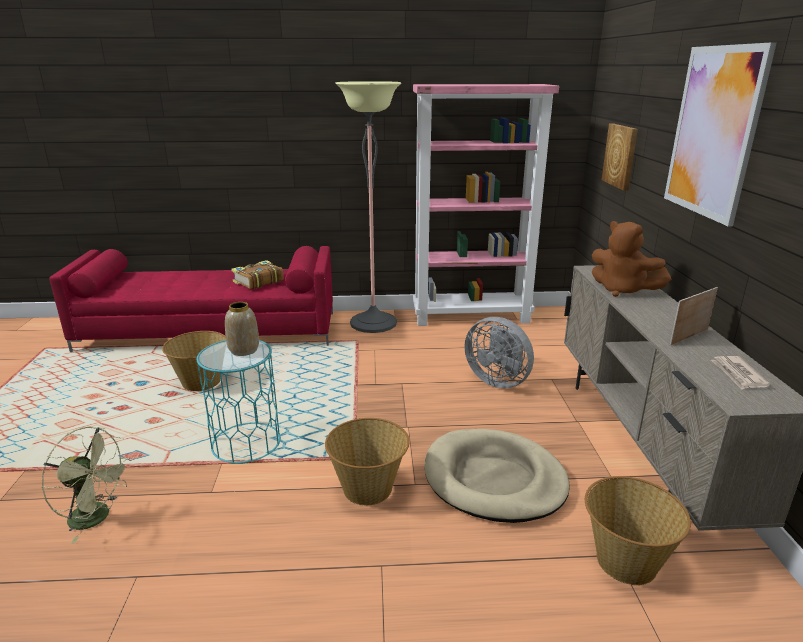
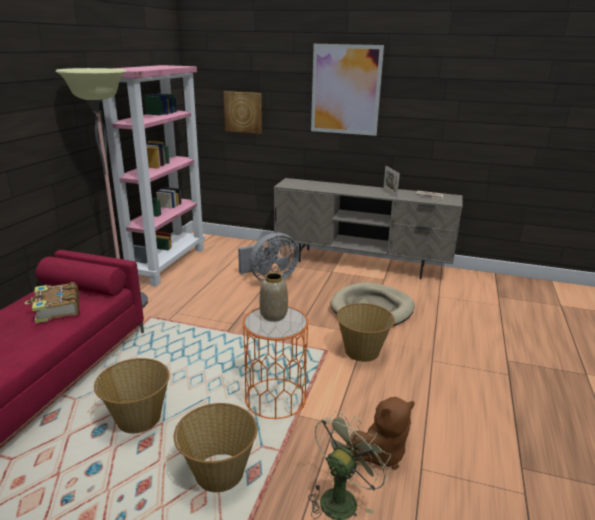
camera: 70 degrees left, 0 degrees up
turquoise side table [197,340,281,464] -> orange side table [243,306,309,419]
basket [585,476,691,585] -> basket moved to [174,403,257,492]
brown plush toy [592,221,671,297] -> brown plush toy moved to [346,397,415,470]

